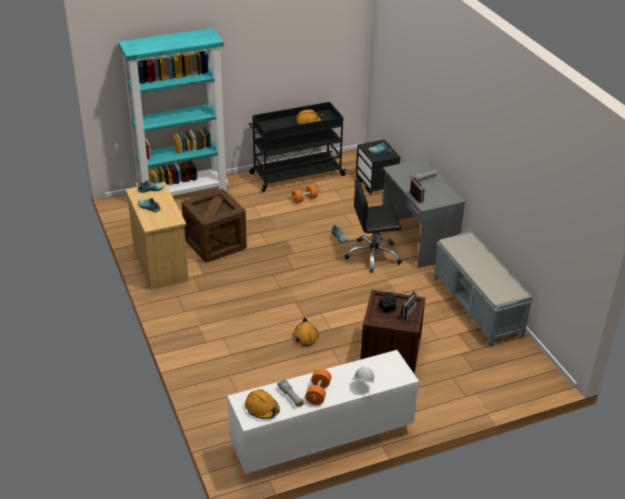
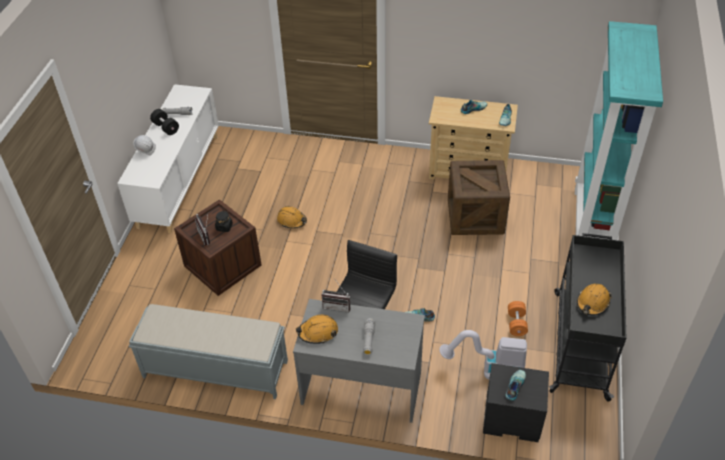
camera: 125 degrees right, 10 degrees up
orange hard hat [245,389,280,419] -> orange hard hat moved to [296,315,338,344]
orange dumbbell [305,368,331,405] -> black dumbbell [150,109,179,135]
none -> vacuum cleaner [439,330,527,380]

